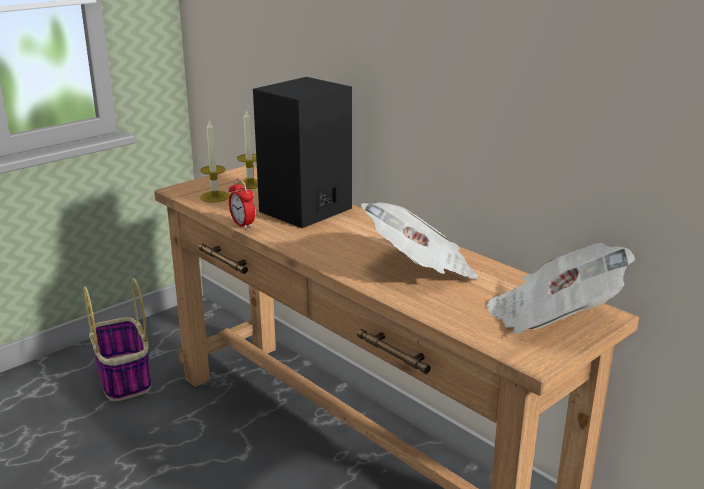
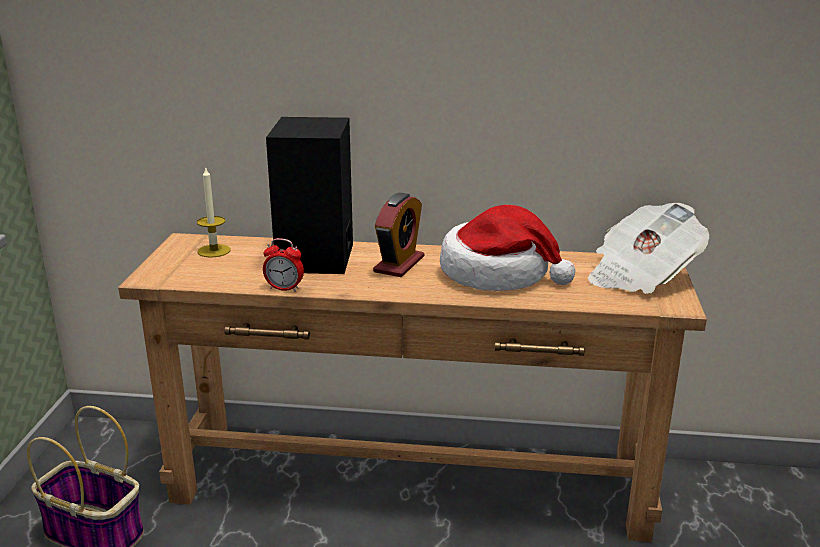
camera: 40 degrees left, 0 degrees up
candle [200,119,230,202] -> none
newspaper [361,202,479,279] -> hat [440,205,576,291]
none -> alarm clock [373,193,424,277]

